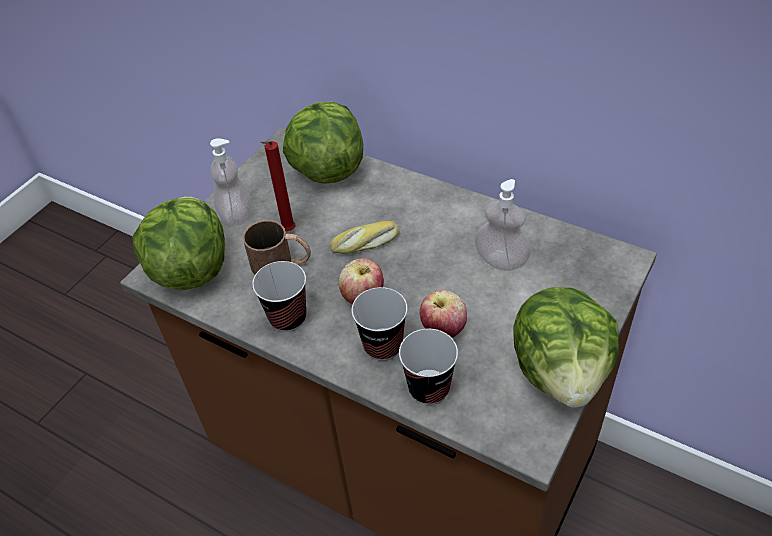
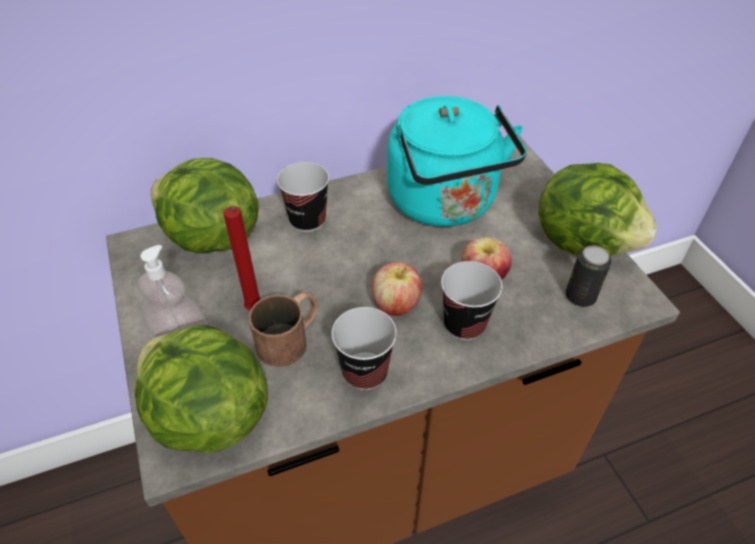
camera: 55 degrees left, 0 degrees up
bread [330,221,399,254] -> none
cup [399,329,458,405] -> cup moved to [277,162,329,232]
soap dispenser [475,179,531,271] -> turquoise kettle [387,96,527,227]
none -> can [566,246,612,307]

